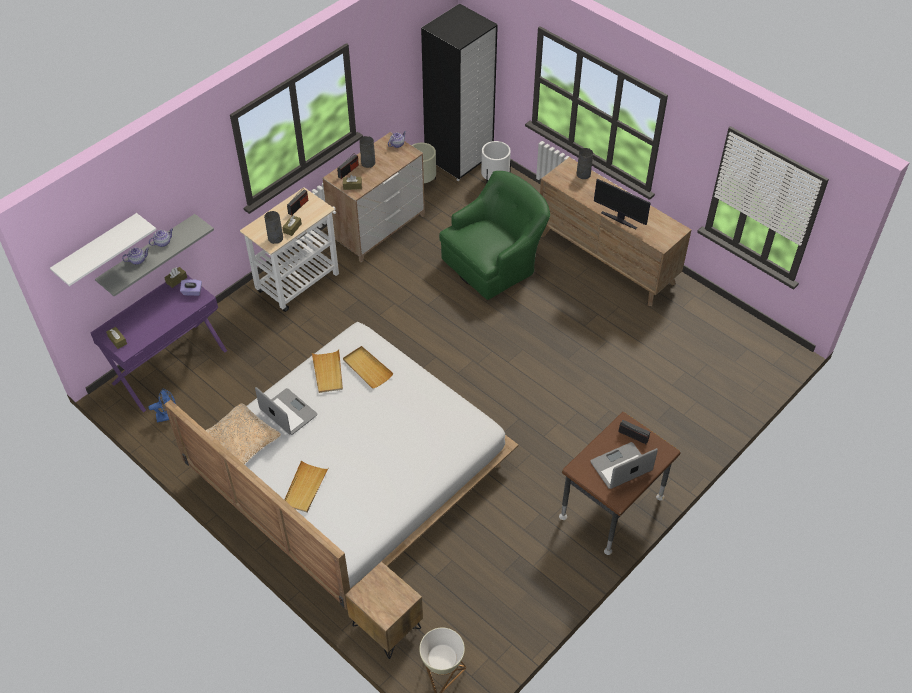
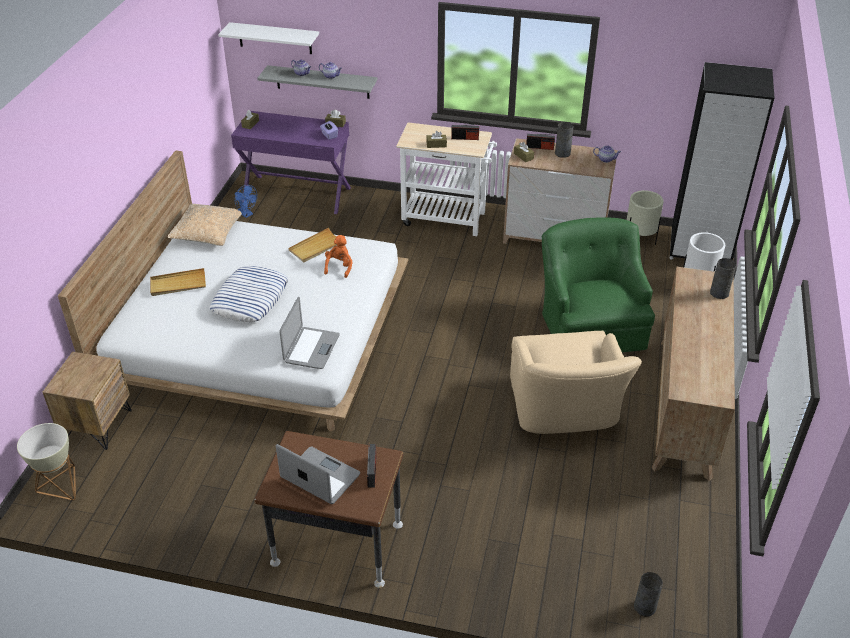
camera: 60 degrees right, 10 degrees down
laptop [255,387,317,435] -> laptop moved to [279,297,340,369]
grey vase [264,211,283,244] -> grey vase moved to [634,572,663,617]
beige tray [343,346,393,389] -> orange plush toy [324,235,352,278]
green armchair [439,171,550,300] -> green armchair turned 120 degrees counterclockwise [542,217,655,352]
monitor [594,178,650,229] -> none
none -> pillow [209,266,288,322]
none -> beige armchair [510,331,642,434]

